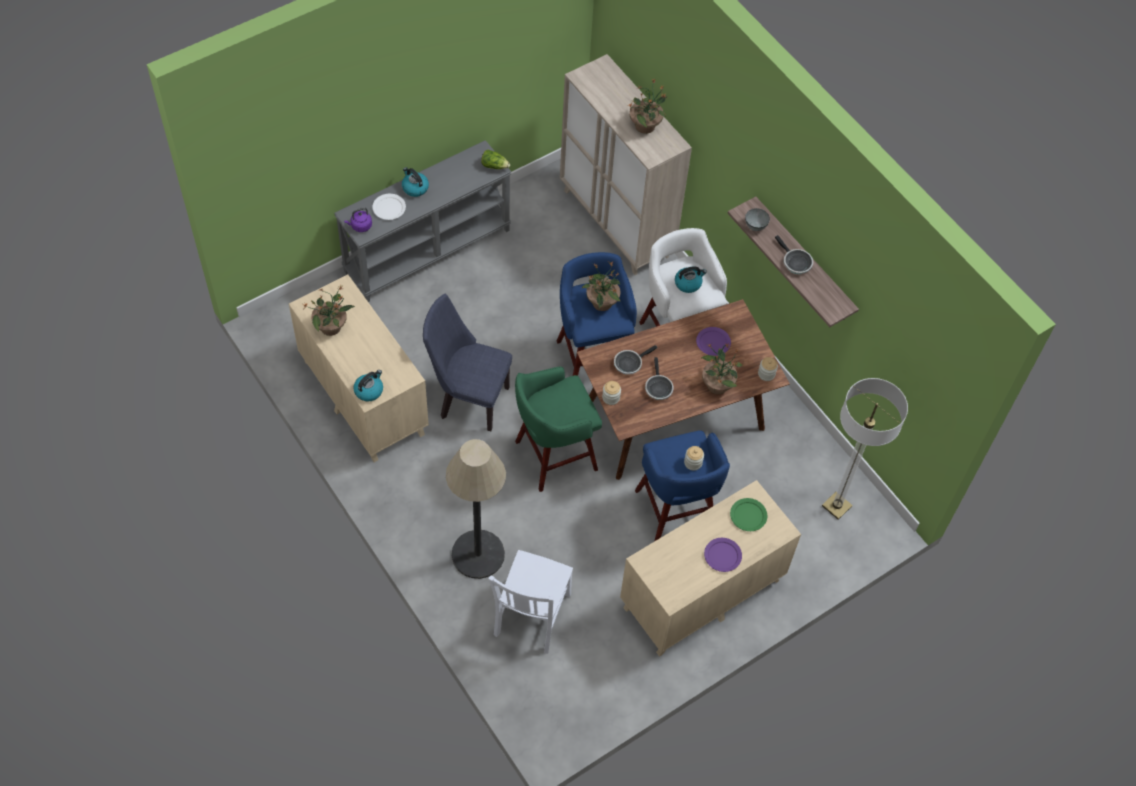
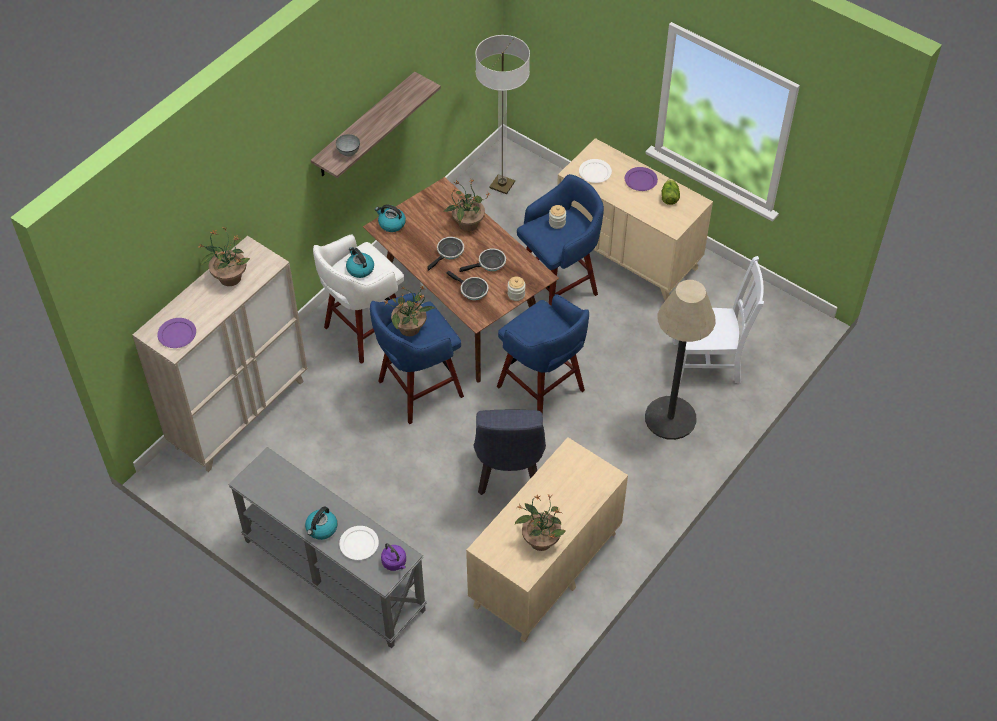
camera: 105 degrees left, 5 degrees down
kettle [353,370,383,402] -> kettle moved to [375,205,406,232]
lettuce [481,150,510,169] -> lettuce moved to [662,178,680,205]
green stool [515,366,602,492] -> blue stool [497,294,589,415]
purple plate [696,327,731,356] -> purple plate moved to [157,318,196,348]
green plate [730,498,767,531] -> white plate [579,159,612,183]
jar [758,357,778,381] -> none
frying pan [775,235,813,274] -> frying pan moved to [427,237,464,271]

